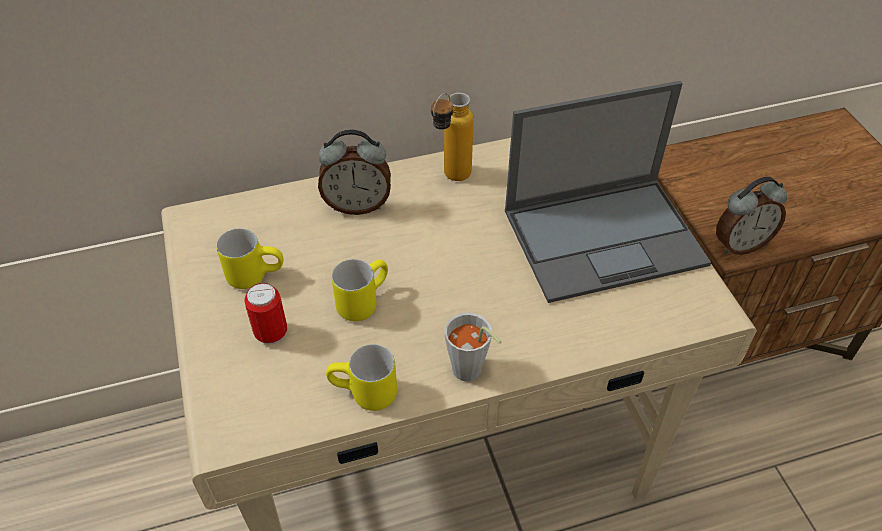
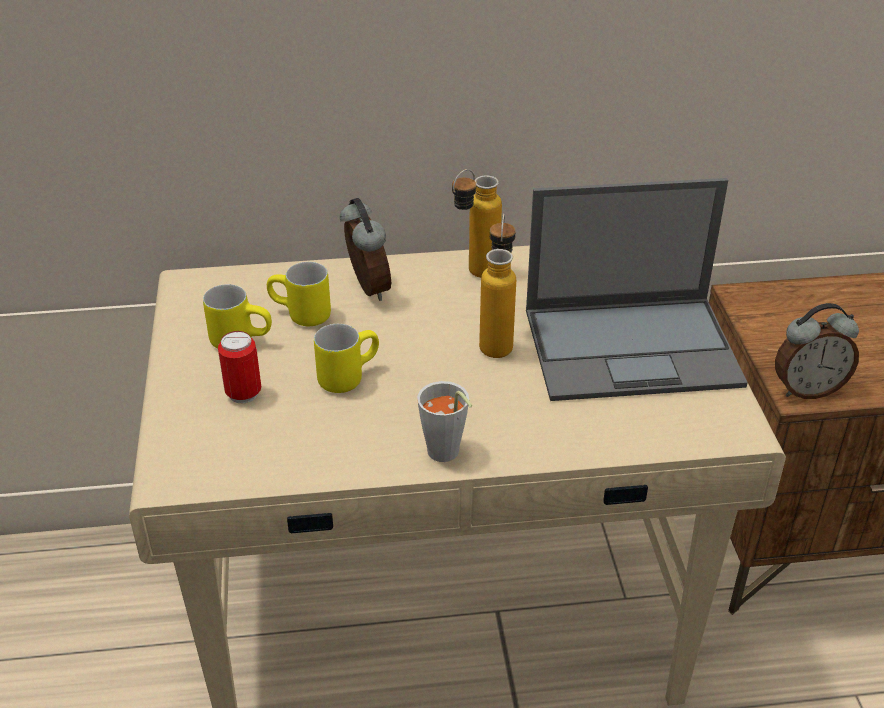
camera: 10 degrees right, 10 degrees down
alarm clock [318,129,391,215] -> alarm clock turned 120 degrees counterclockwise [340,198,391,301]
yellow mug [326,344,397,411] -> yellow mug moved to [267,262,331,326]
none -> bottle [479,214,516,358]

